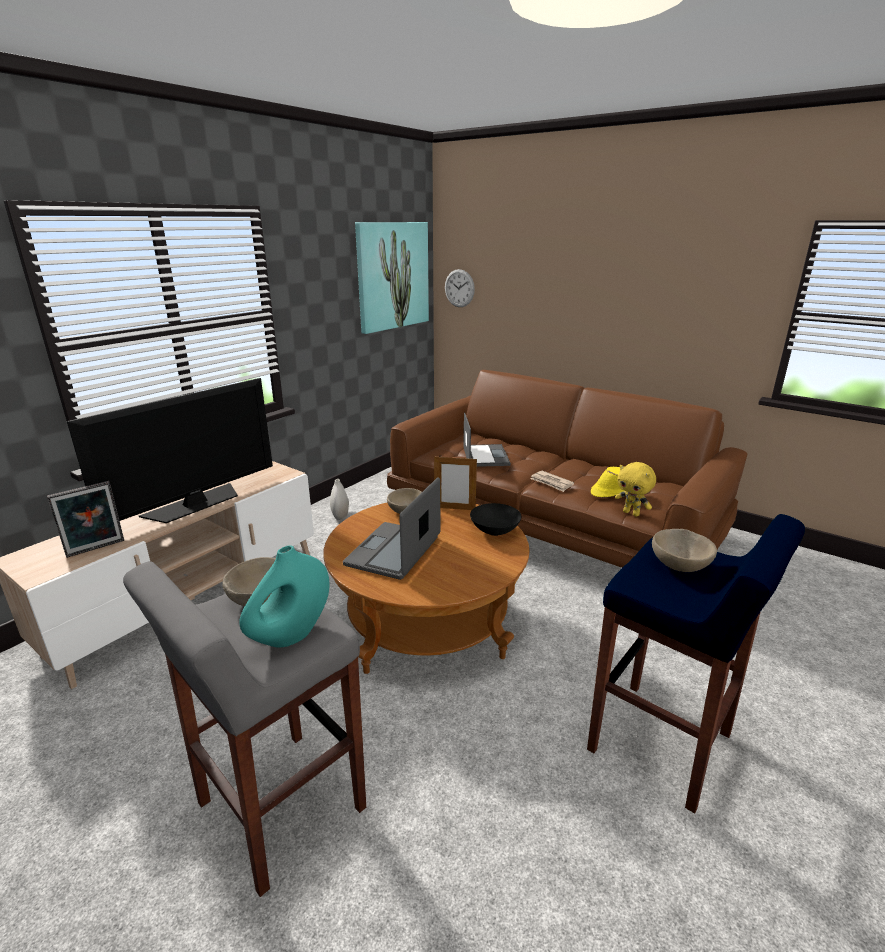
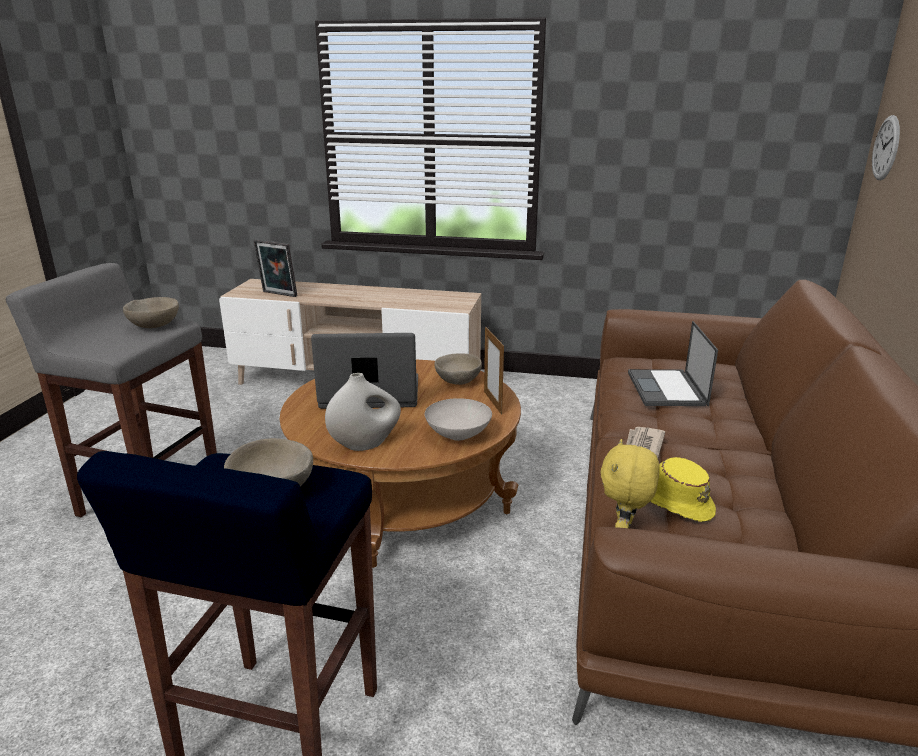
camera: 65 degrees right, 0 degrees up
television [67,378,273,523] -> none
turquoise vase [239,545,330,648] -> none
white vase [330,479,349,520] -> white vase moved to [325,373,401,451]
picture [355,222,429,334] -> none
laptop [463,412,511,467] -> laptop turned 120 degrees clockwise [628,321,718,406]
black bowl [470,503,522,536] -> white bowl [425,398,492,441]

